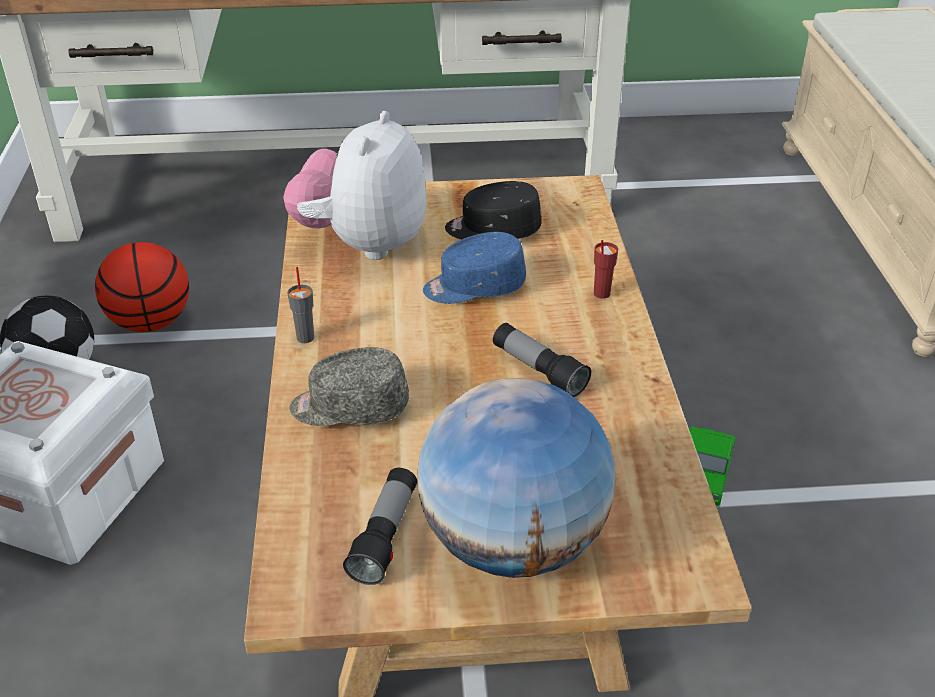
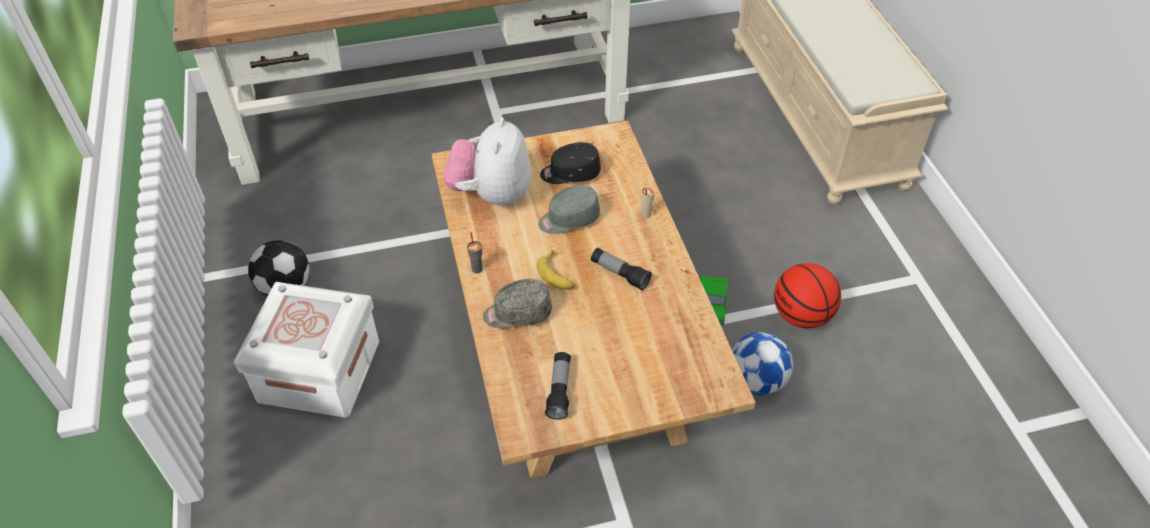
camera: 10 degrees left, 10 degrees up
basketball [95,242,189,332] -> basketball moved to [774,263,841,328]
globe [417,378,616,578] -> none
blue cap [423,232,526,304] -> grey cap [538,185,600,234]
red cup [594,240,618,299] -> beige cup [641,186,655,218]
none -> banana [537,250,574,290]
none -> football [732,332,793,395]

